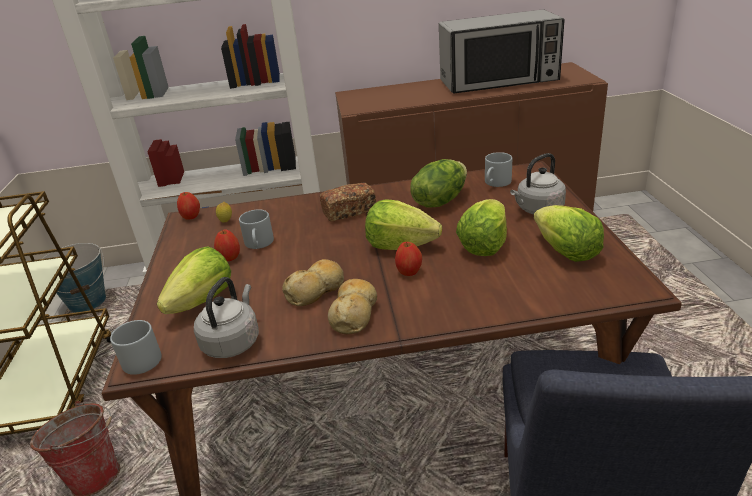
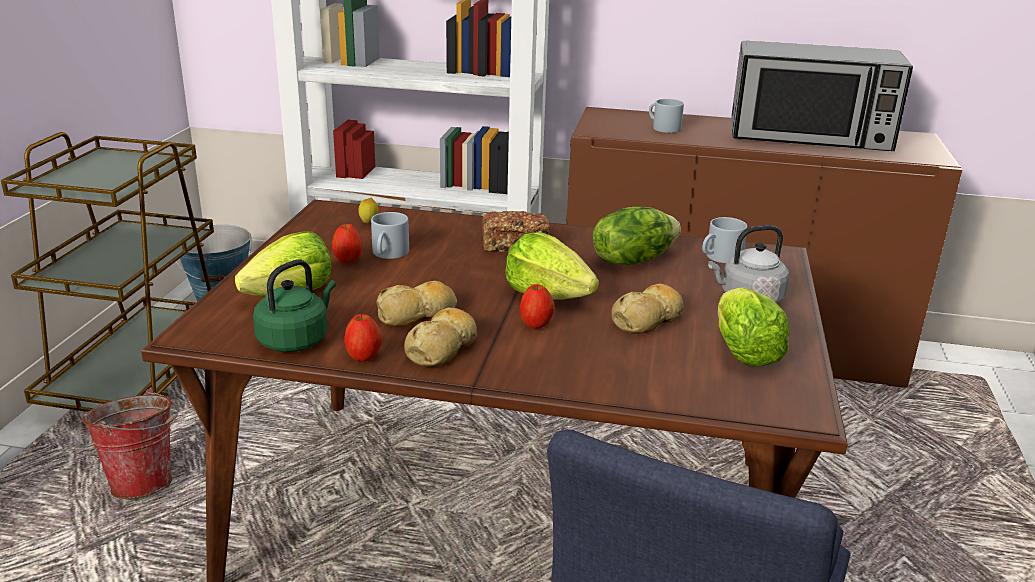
camera: 15 degrees right, 5 degrees down
grey mug [110,320,162,375] -> grey mug moved to [649,99,684,133]
apple [177,192,200,220] -> apple moved to [344,314,382,361]
grey kettle [194,277,259,358] -> green kettle [253,259,336,352]
lettuce [456,199,507,256] -> bread [611,284,684,334]

